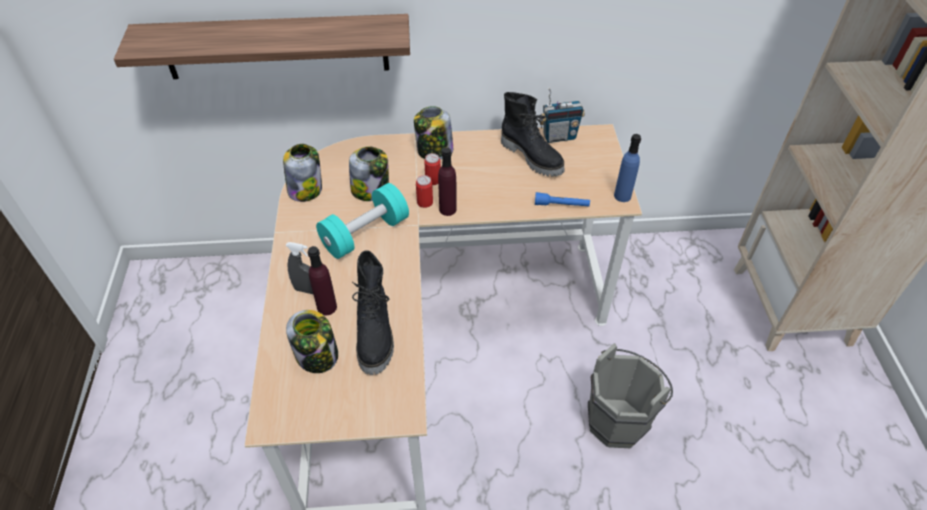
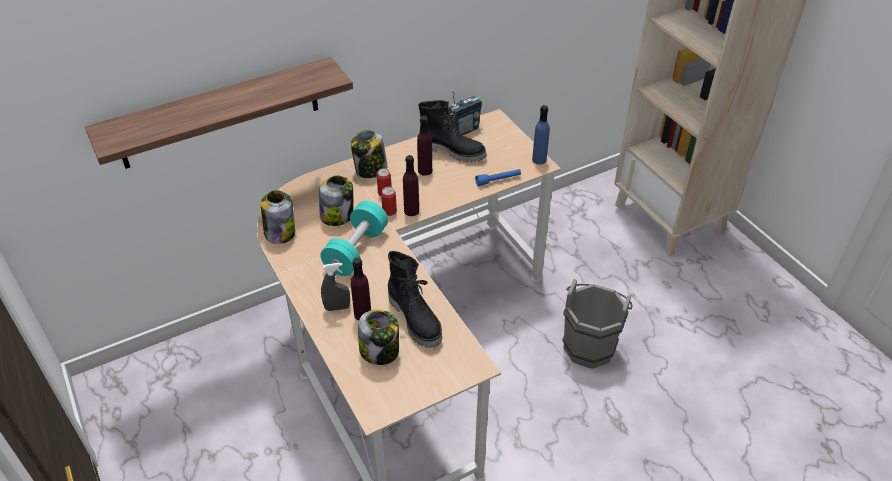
camera: 25 degrees left, 5 degrees down
none -> purple bottle [417,116,432,176]

